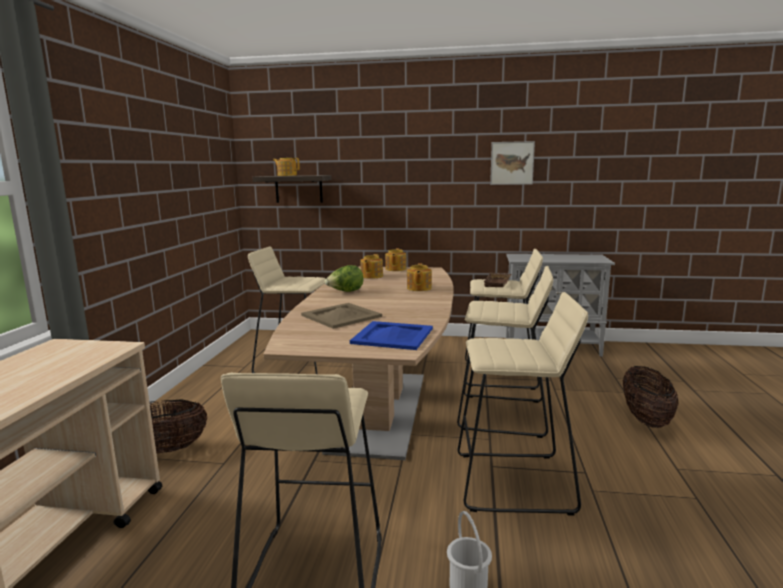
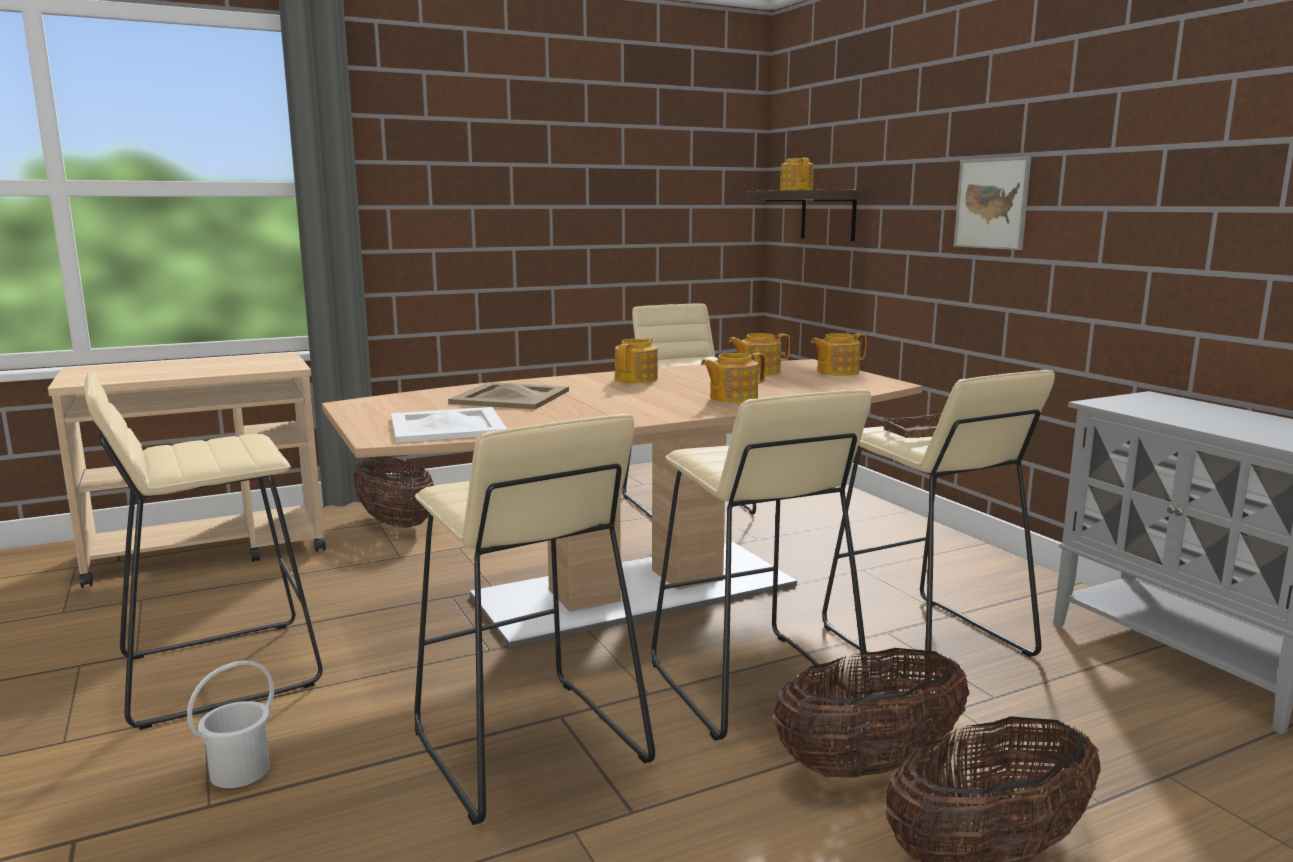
camera: 55 degrees right, 0 degrees up
lettuce [324,265,363,292] -> teapot [615,337,658,383]
blue tray [350,321,433,350] -> white tray [391,407,507,443]
picture [490,141,535,185] -> picture moved to [954,156,1031,250]
none -> basket [773,648,969,778]

